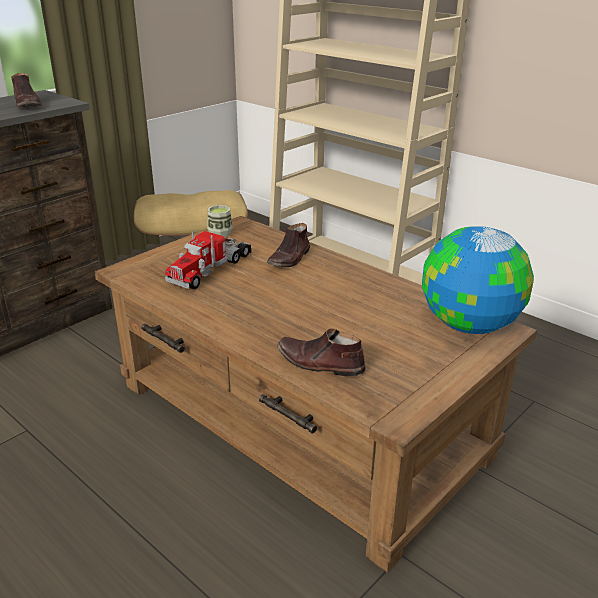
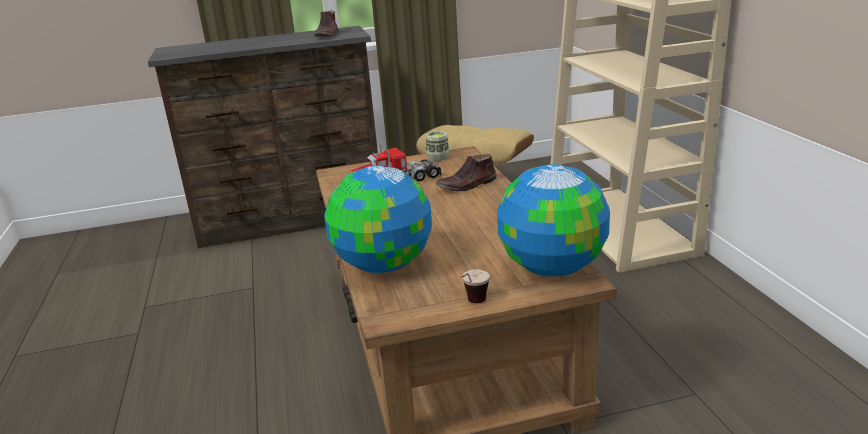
camera: 35 degrees right, 5 degrees down
brown shoe [277,329,366,376] -> globe [324,166,432,273]
none -> cup [460,270,490,303]

